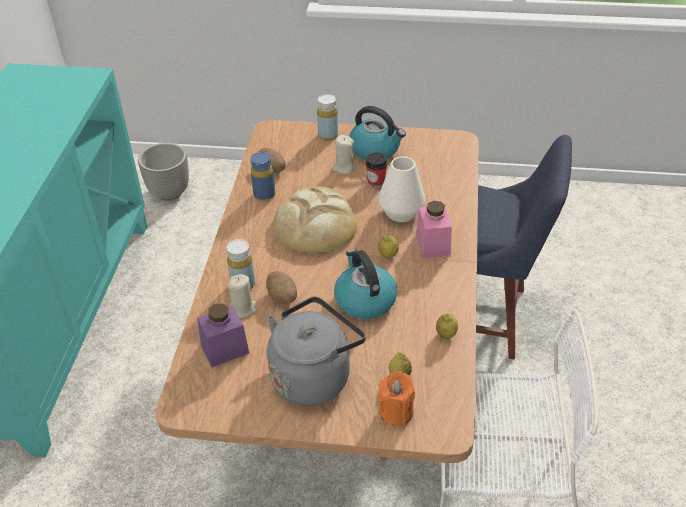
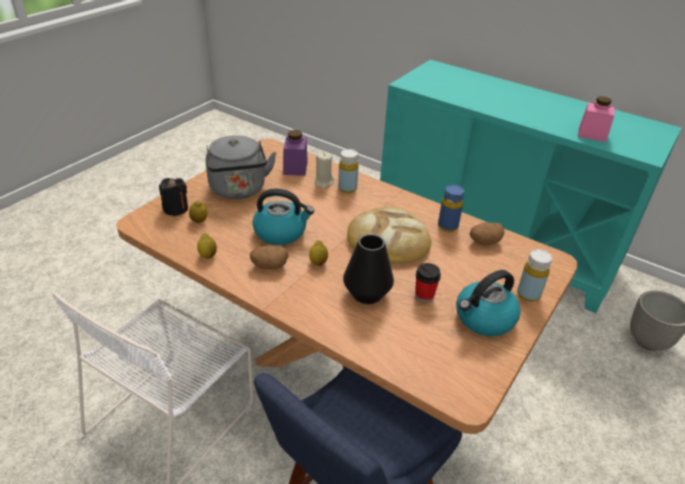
camera: 115 degrees right, 5 degrees down
potato [266,271,297,304] -> potato moved to [250,245,288,269]
beige candle [333,135,356,174] -> none
white vase [378,156,426,222] -> black vase [343,234,394,304]
orange candle [379,371,415,426] -> black candle [159,178,188,216]
pink jar [416,201,452,258] -> pink jar moved to [578,96,615,142]

